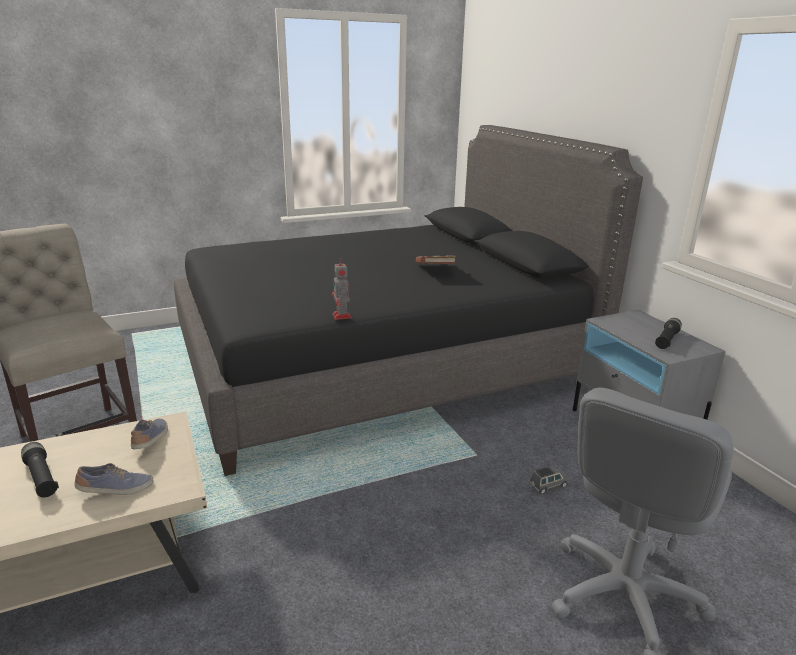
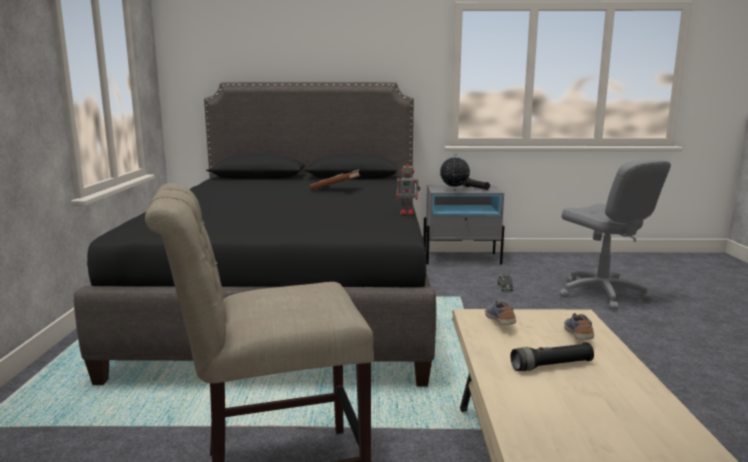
camera: 65 degrees left, 10 degrees down
shoe [131,419,168,449] -> shoe turned 60 degrees clockwise [485,301,516,325]
none -> globe [440,154,470,190]

